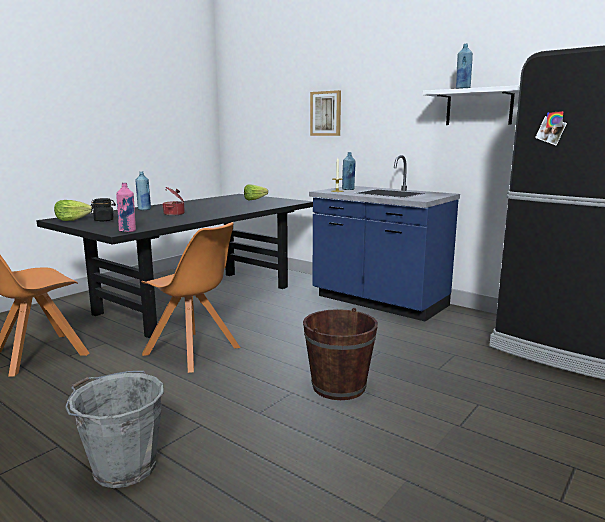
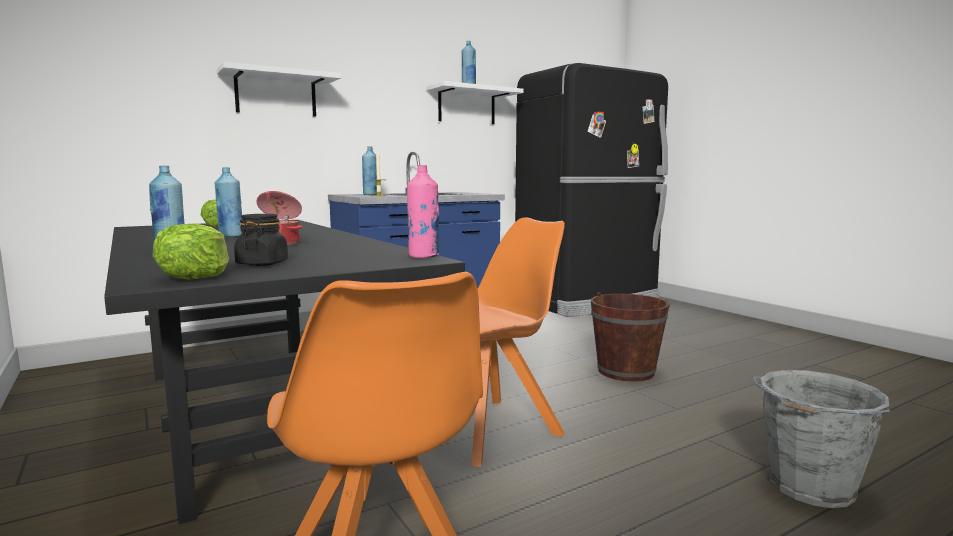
camera: 70 degrees left, 5 degrees down
picture [310,90,341,136] -> white shelf [217,62,341,117]
none -> blue bottle [215,167,242,237]

